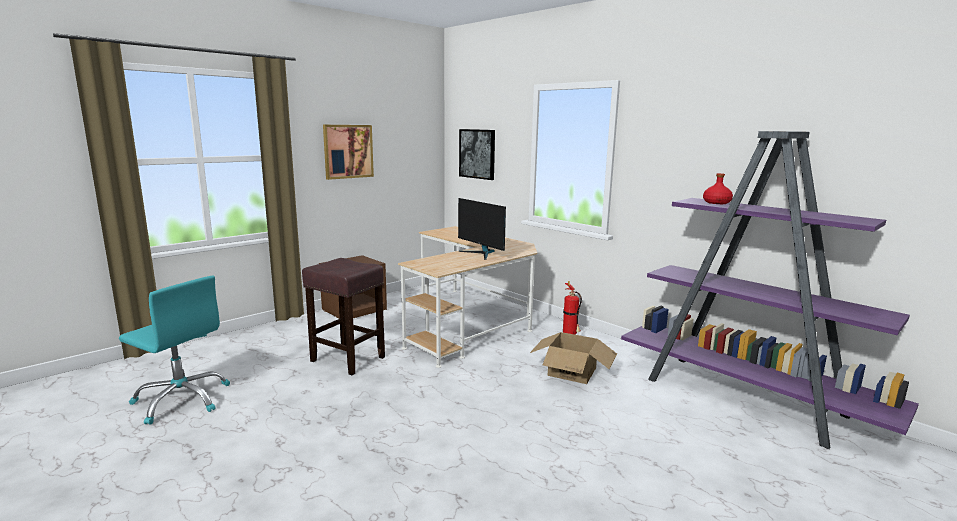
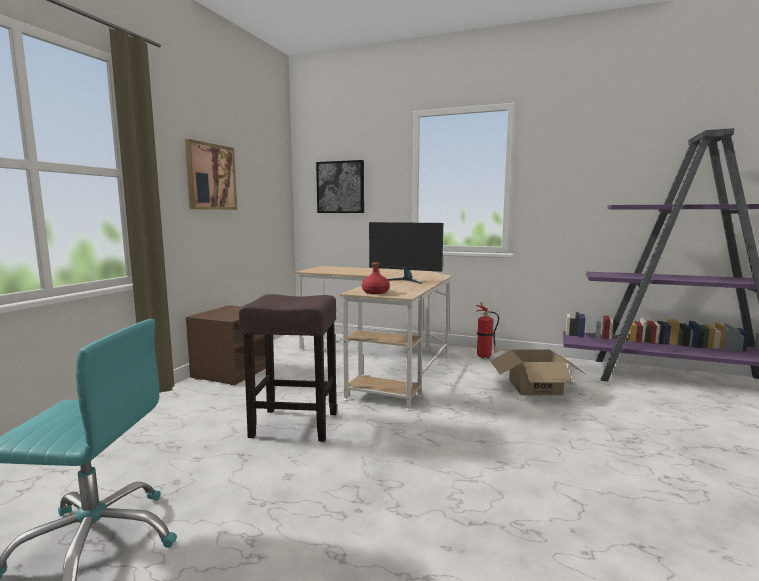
camera: 25 degrees left, 5 degrees down
red bottle [703,173,733,204] -> red bottle moved to [362,262,390,294]

